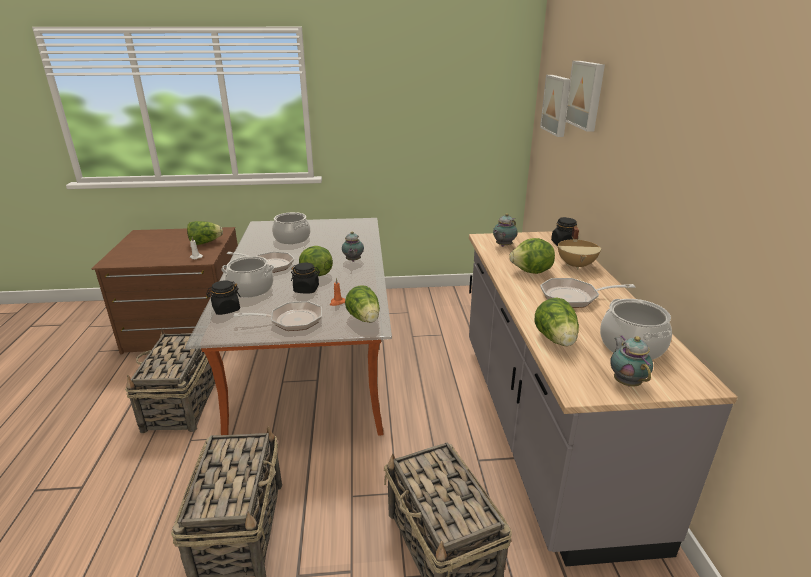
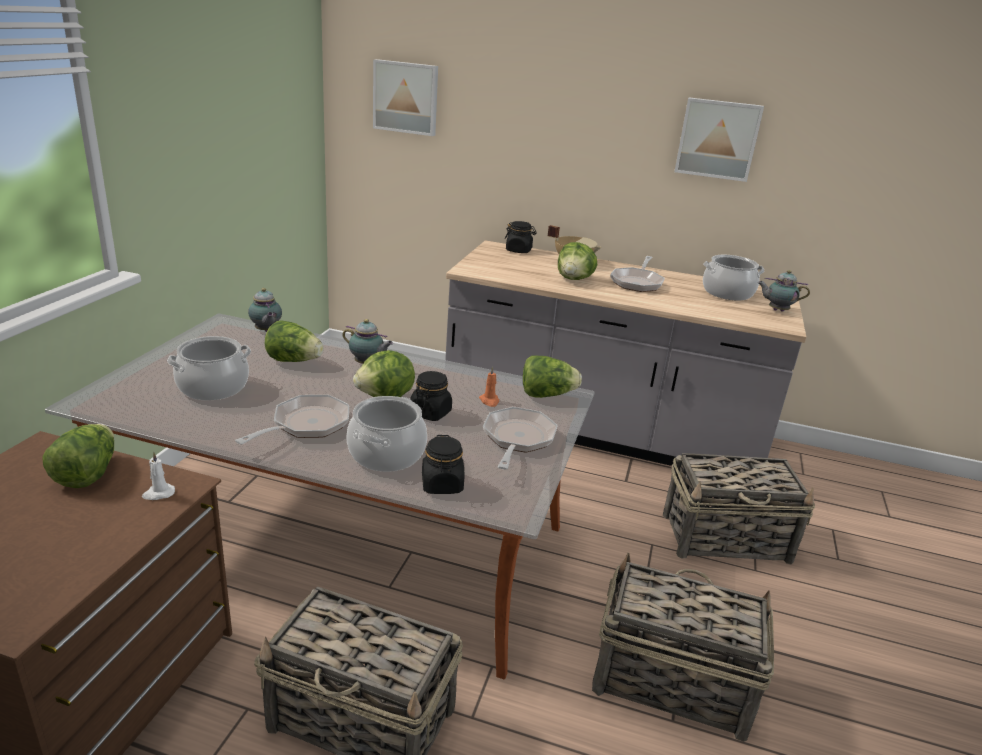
camera: 70 degrees left, 0 degrees up
teapot [493,214,517,247] -> teapot moved to [248,288,282,332]
lettuce [535,298,579,346] -> lettuce moved to [265,320,324,362]
picture [565,61,605,132] -> picture moved to [674,97,764,182]

